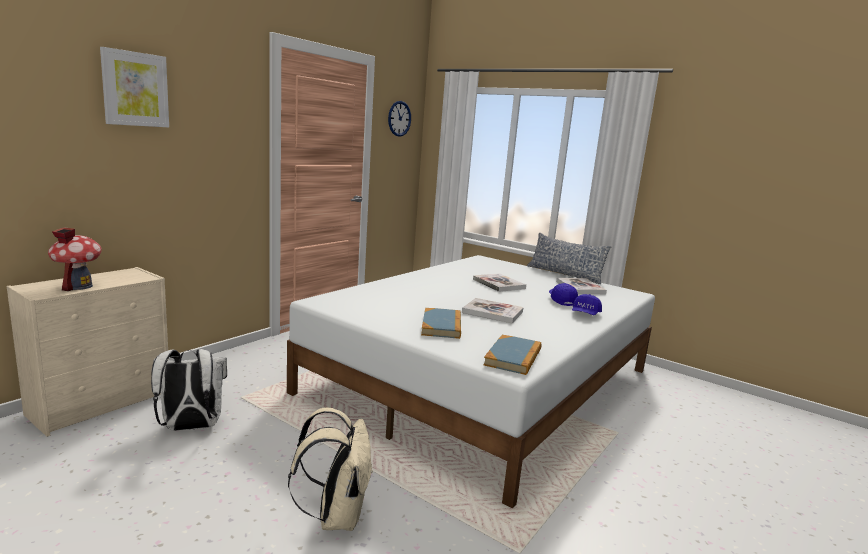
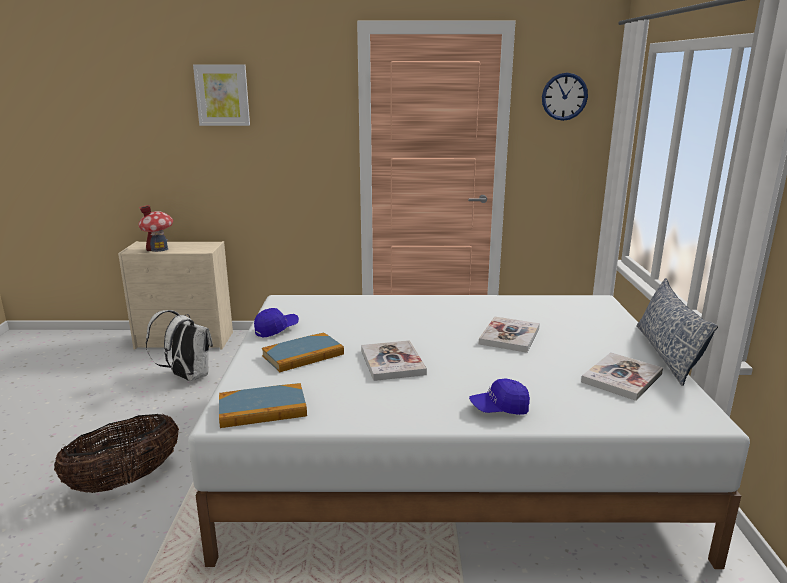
camera: 55 degrees right, 5 degrees up
beige backpack [288,407,373,531] -> basket [54,414,179,493]
blue cap [549,283,578,306] -> blue cap moved to [254,308,299,338]

